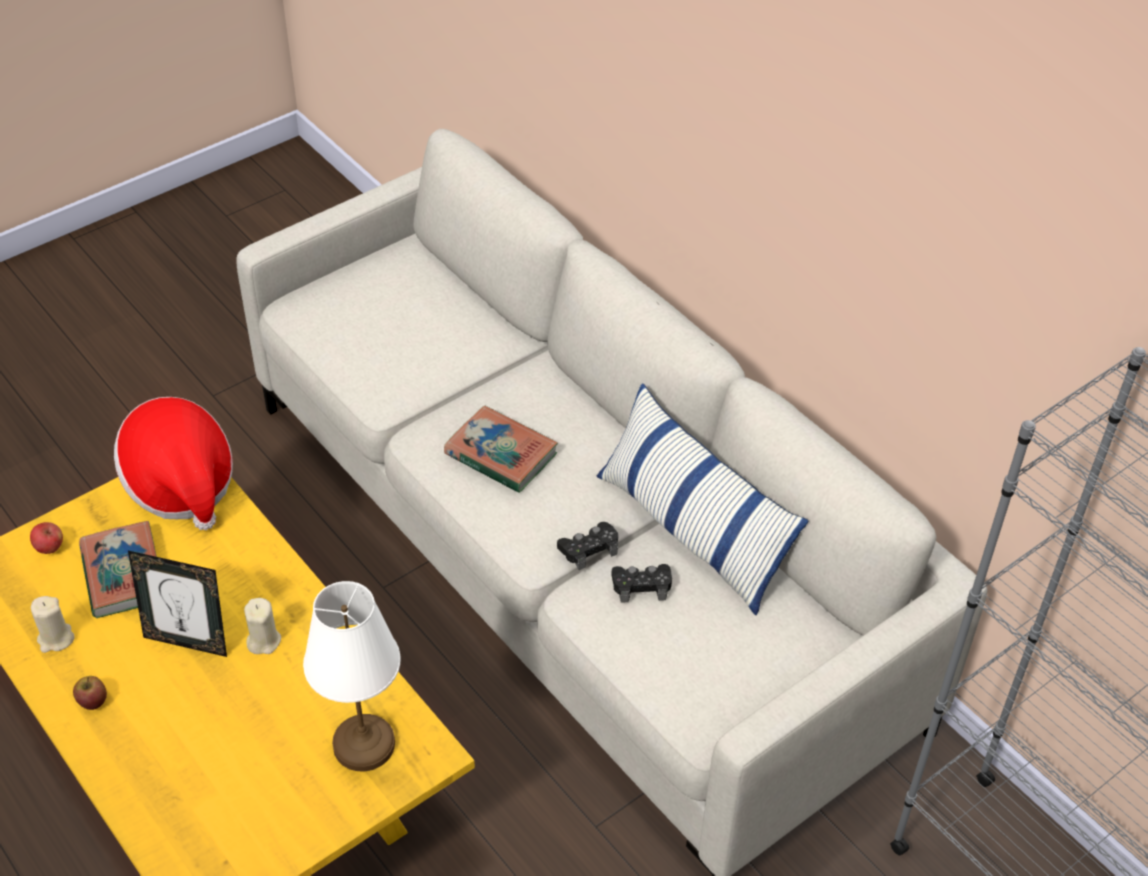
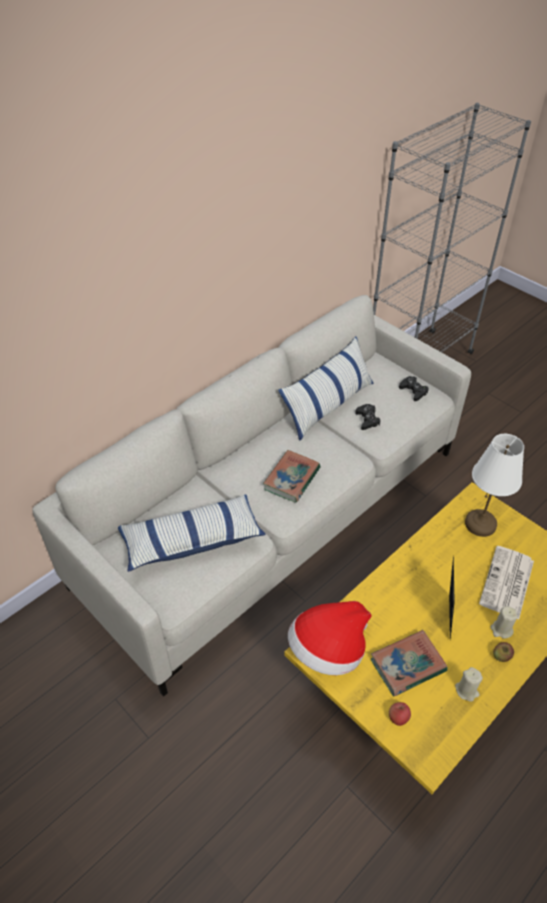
camera: 95 degrees left, 0 degrees up
beige candle [244,598,281,654] -> beige candle moved to [491,606,518,639]
black game controller [557,522,618,570] -> black game controller moved to [399,376,429,401]
none -> pillow [118,494,266,572]
none -> newspaper [479,546,534,620]

